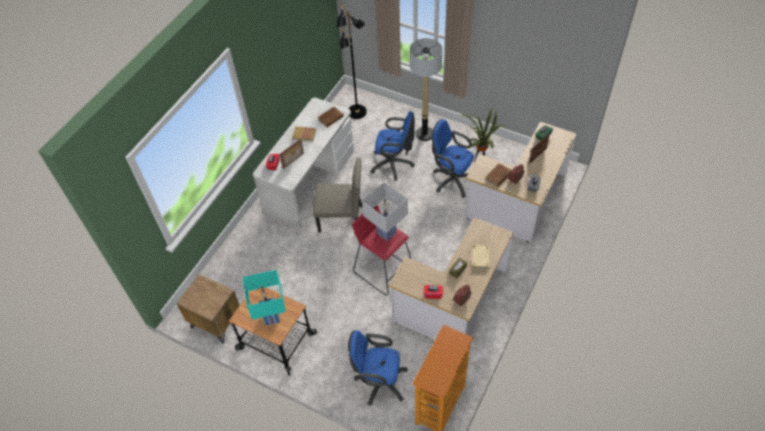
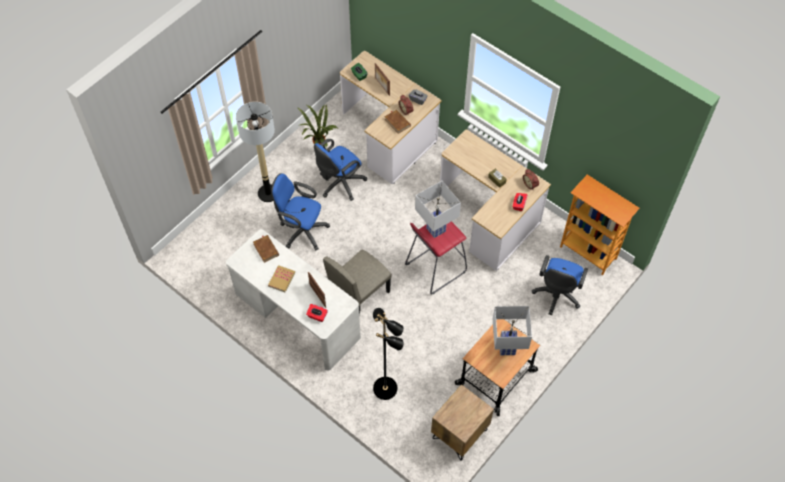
camera: 80 degrees left, 5 degrees up
turquoise table lamp [243,270,286,325] -> white table lamp [493,306,532,355]
beige chair [313,158,362,232] -> beige chair turned 150 degrees counterclockwise [323,249,392,315]
black floor lamp [337,3,367,119] -> black floor lamp moved to [373,308,404,400]
blue office chair [370,111,415,181] -> blue office chair turned 90 degrees counterclockwise [271,173,330,251]
beige book [472,245,490,269] -> none

